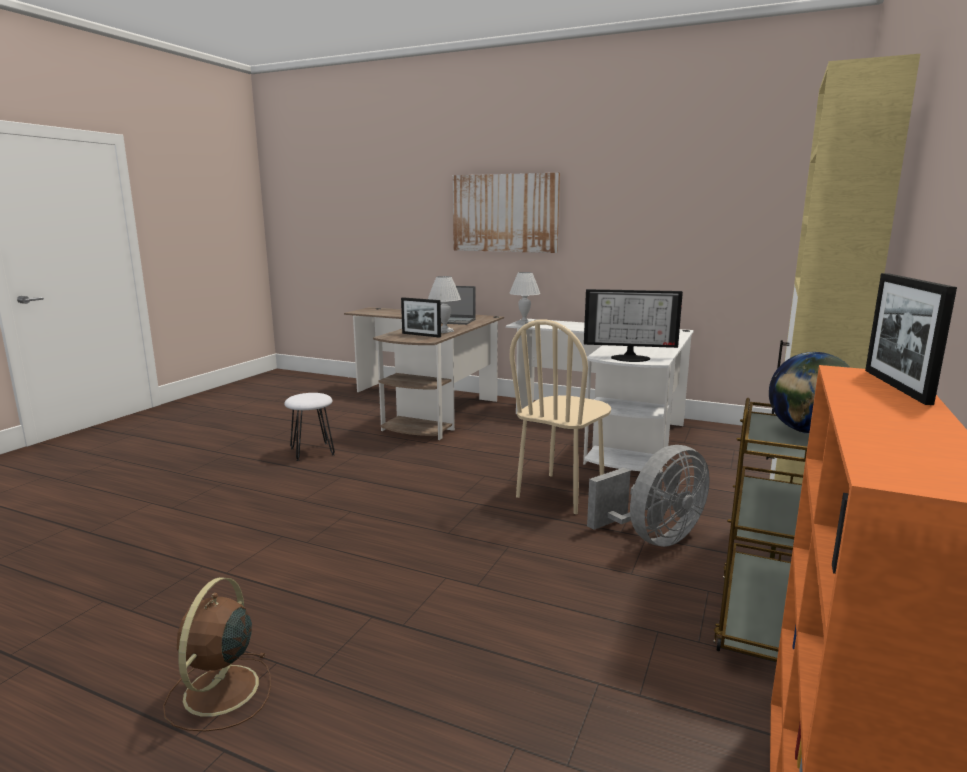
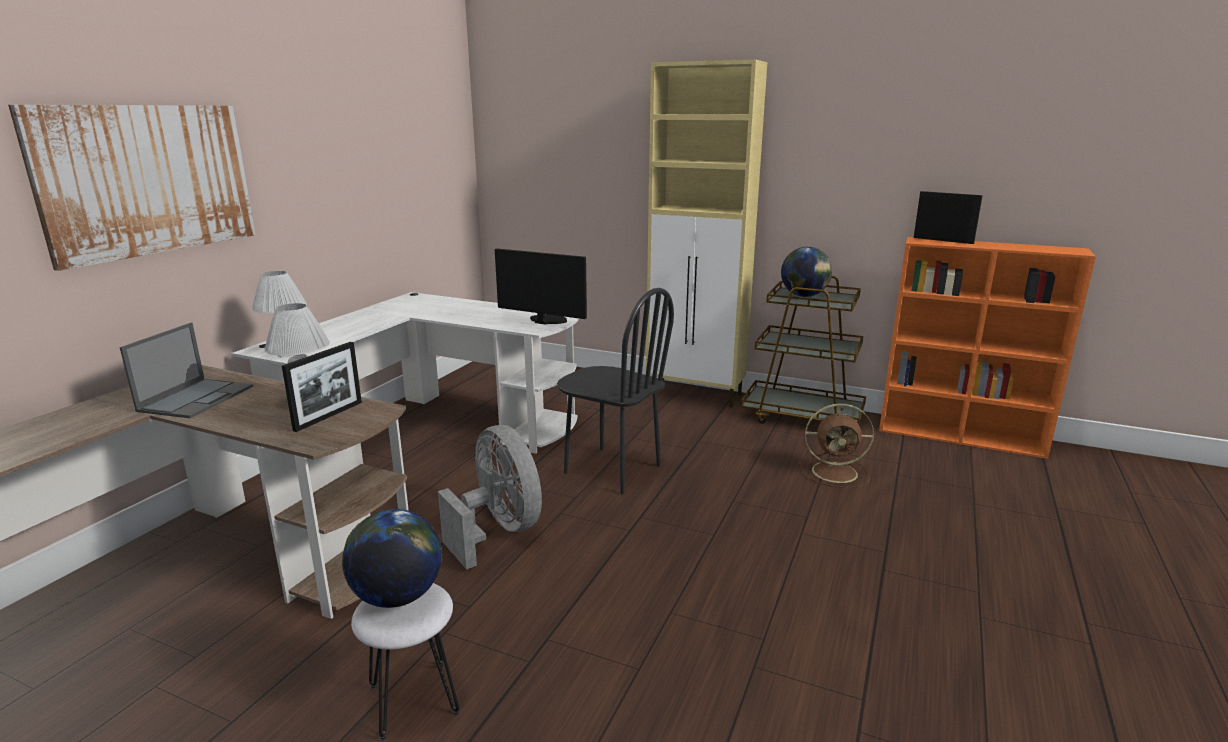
camera: 90 degrees left, 5 degrees up
brown fan [163,577,271,731] -> brown fan moved to [799,403,874,488]
beige chair [509,319,611,514] -> black chair [557,288,674,494]
monitor [584,289,683,362] -> monitor turned 75 degrees counterclockwise [495,249,587,325]
grey fan [587,445,710,547] -> grey fan moved to [438,425,542,569]
picture frame [865,273,957,405] -> picture frame turned 150 degrees counterclockwise [914,191,983,244]
none -> globe [342,509,442,608]

